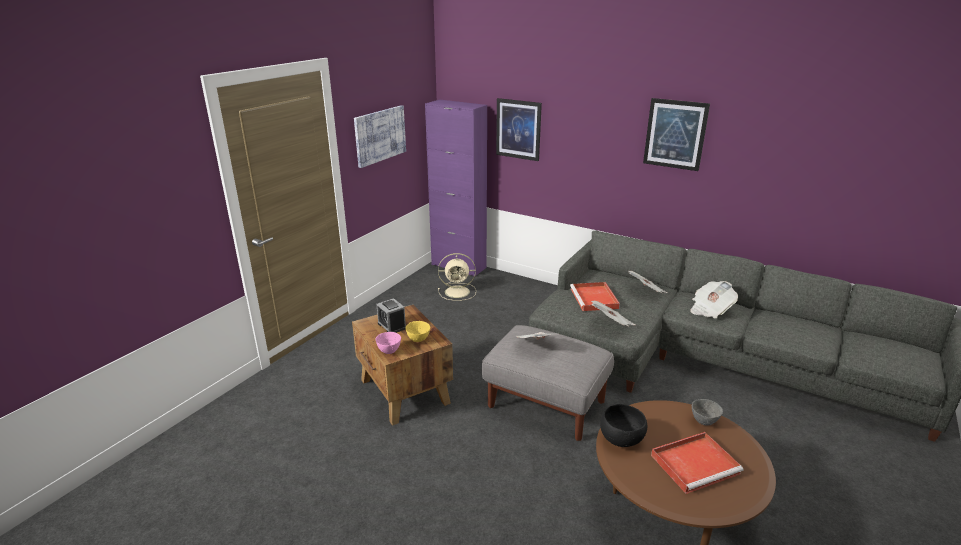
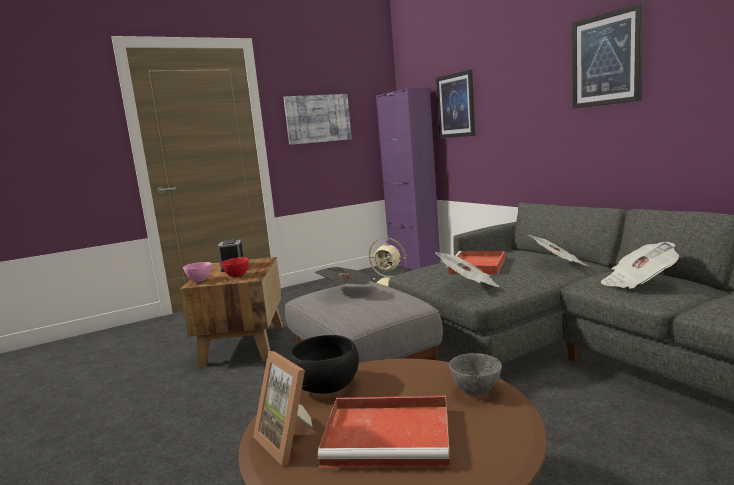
camera: 30 degrees right, 15 degrees down
yellow bowl [405,321,430,342] -> red bowl [221,257,249,277]
none -> picture frame [253,351,312,465]

